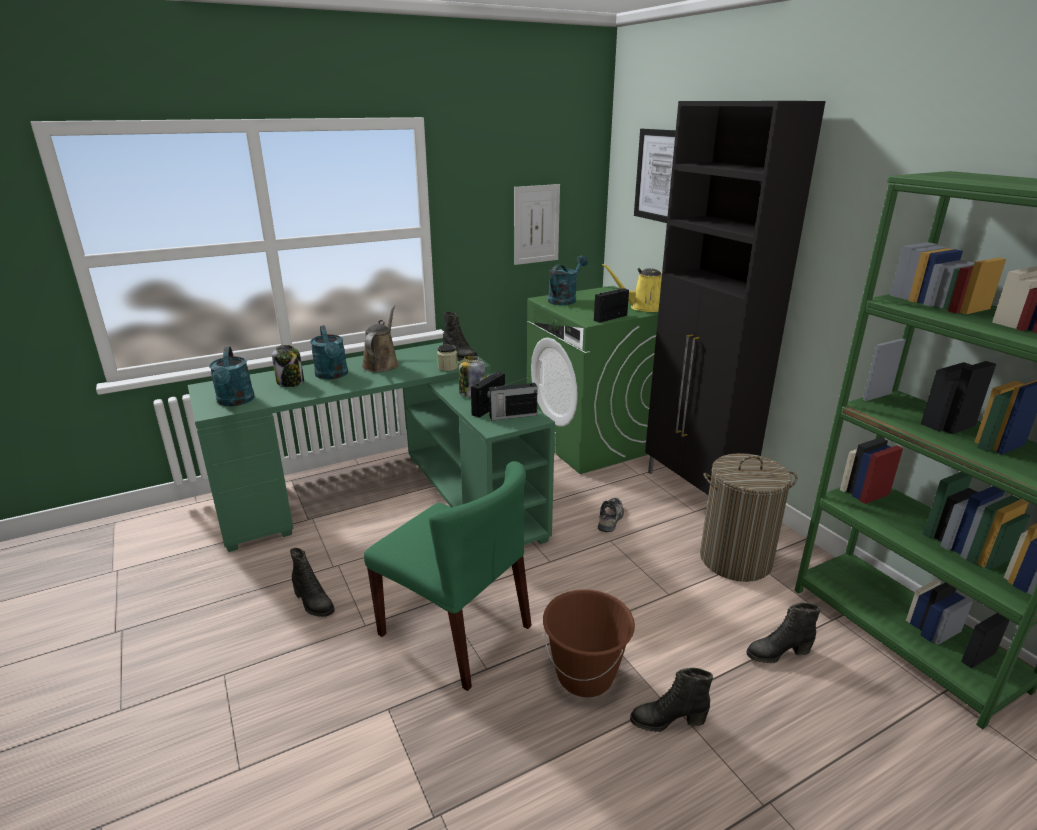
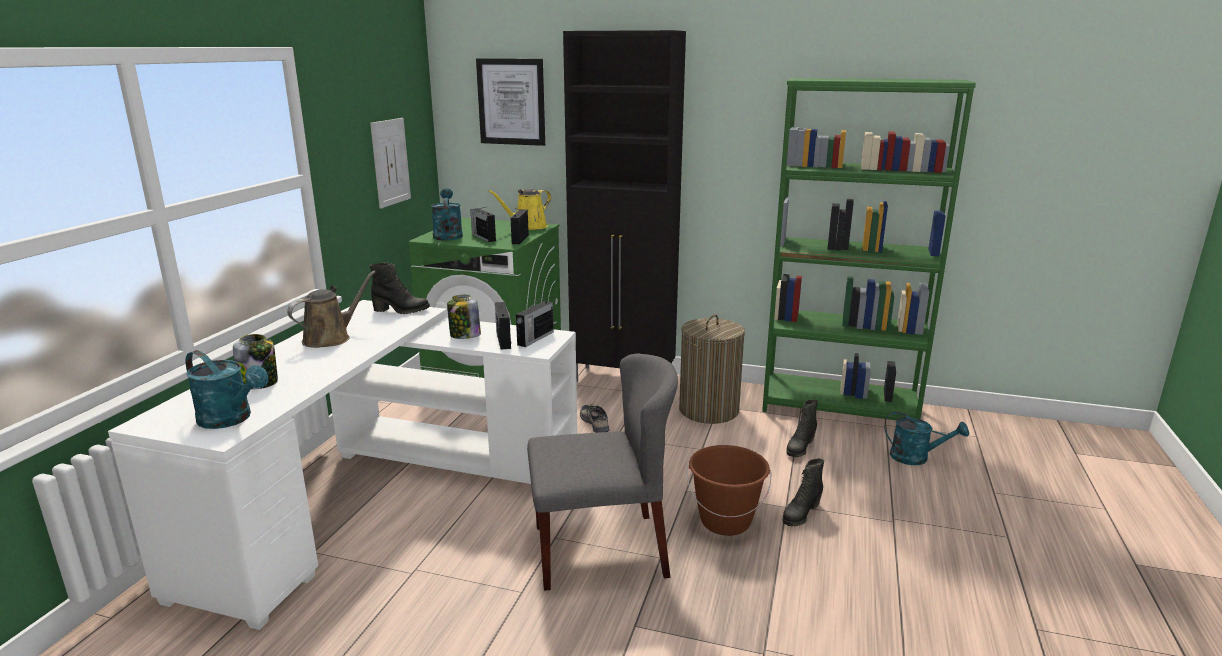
camera: 45 degrees left, 5 degrees down
green desk [188,342,555,552] -> white desk [108,300,577,630]
black boot [290,548,335,617] -> none
turquoise watering can [310,325,348,379] -> turquoise watering can moved to [884,412,969,465]
brown watering can [362,306,399,372] -> brown watering can turned 75 degrees clockwise [287,271,376,348]
green chair [364,461,532,691] -> grey chair [527,354,678,591]
jar [437,345,458,371] -> none
none -> radio [470,207,496,242]

